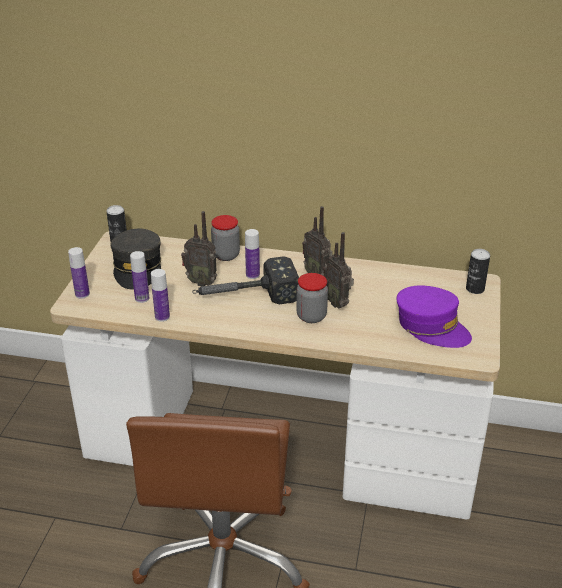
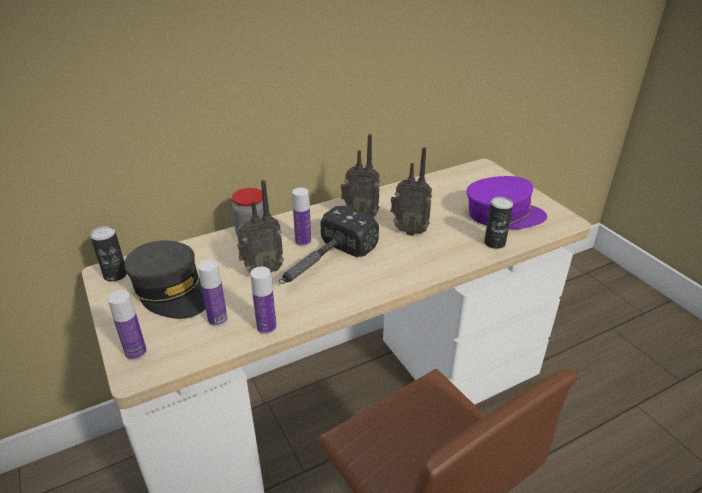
camera: 40 degrees left, 0 degrees up
jar [296,273,328,323] -> none
can [466,249,490,294] -> can moved to [484,197,513,249]

